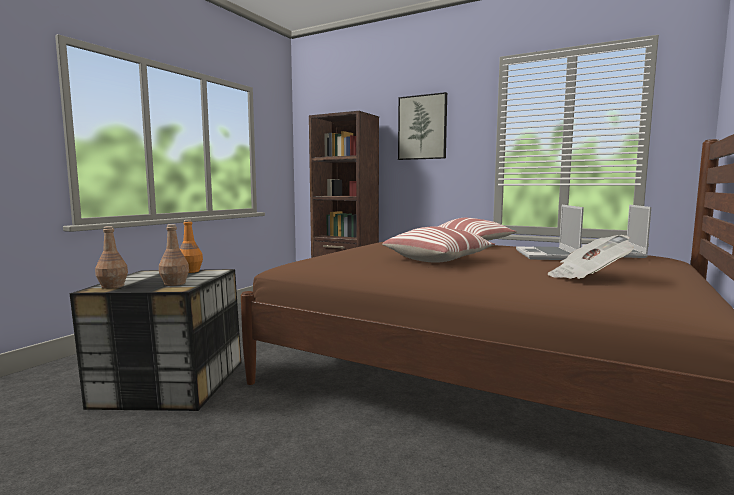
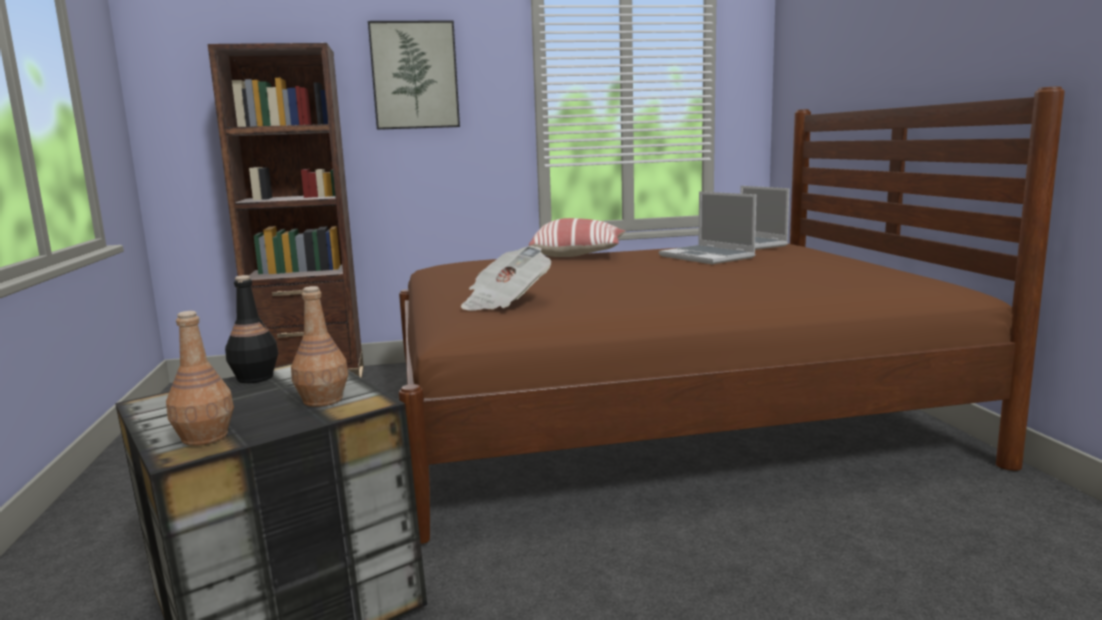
camera: 40 degrees left, 5 degrees up
orange bottle [180,220,203,273] -> black bottle [225,275,278,383]
pillow [382,227,495,263] -> none
newspaper [548,235,634,279] -> newspaper moved to [461,246,551,311]

